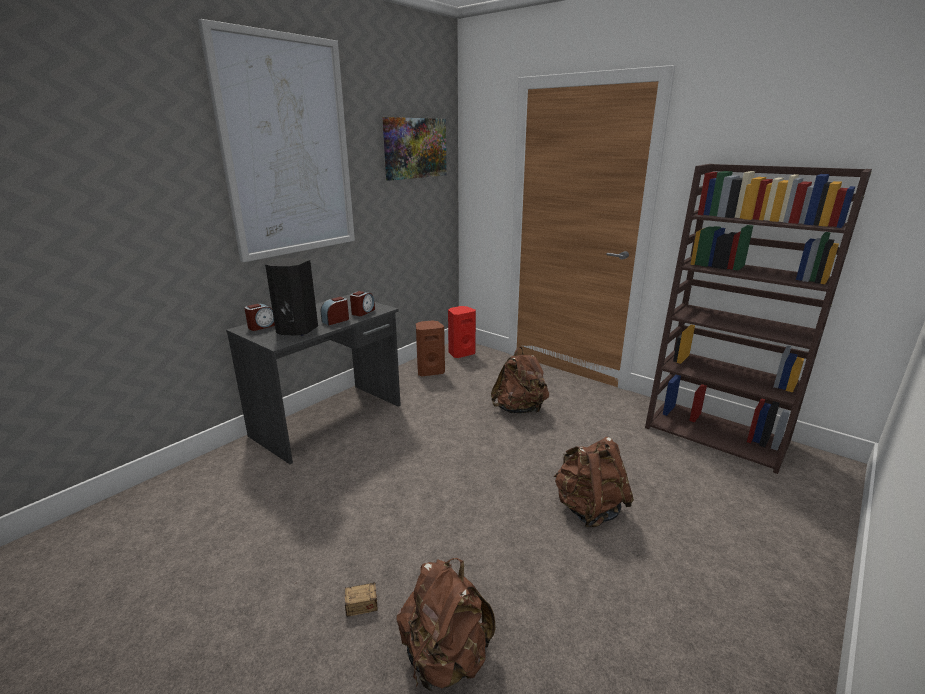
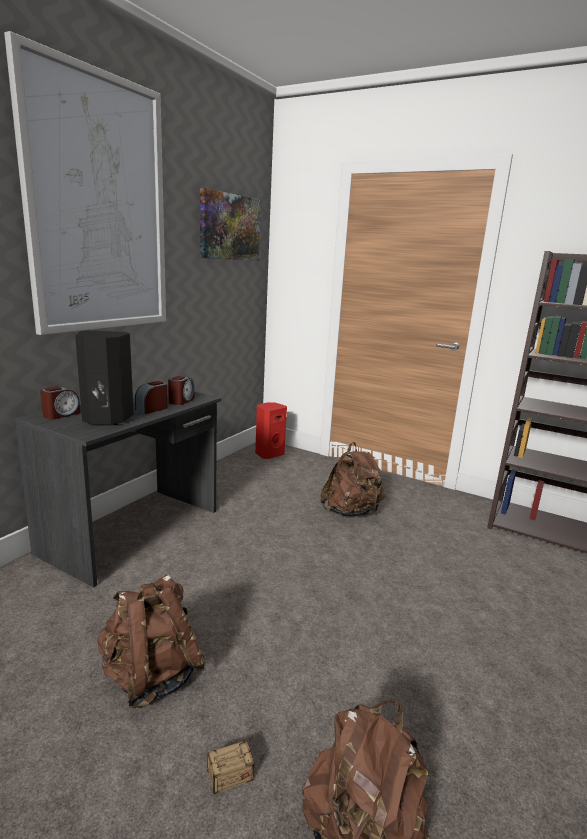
camera: 10 degrees left, 5 degrees down
brown speaker [416,321,445,376] -> none
brown backpack [554,437,634,527] -> brown backpack moved to [98,575,206,709]

